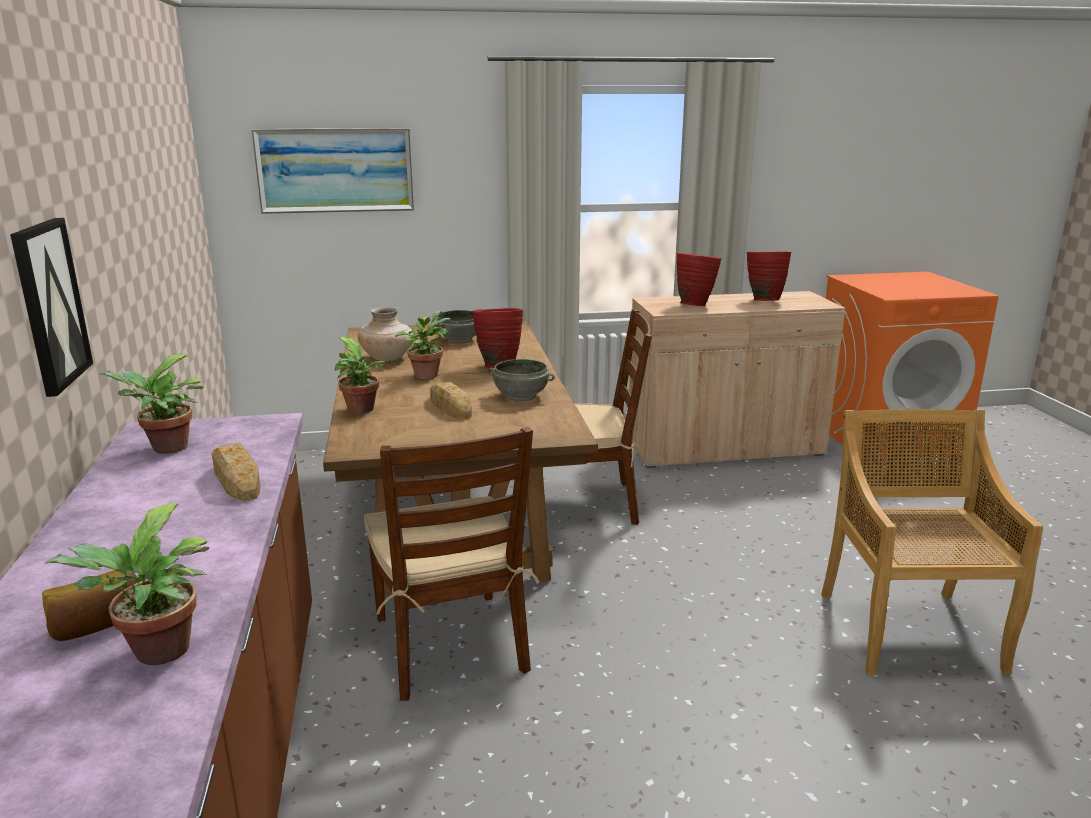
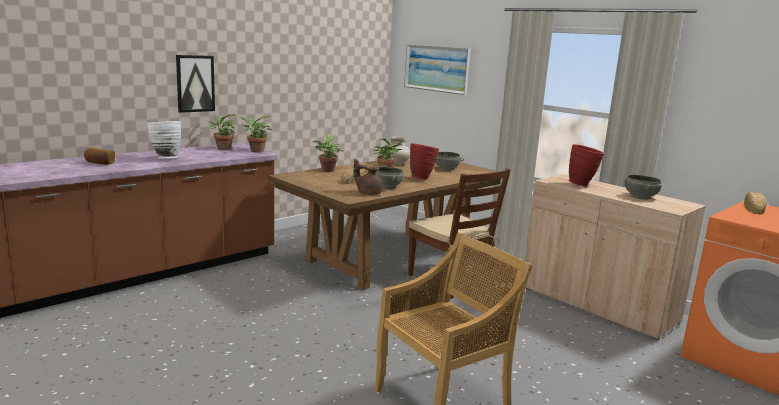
camera: 55 degrees right, 5 degrees down
potted plant [45,503,209,665] -> potted plant moved to [241,115,272,152]
bread [212,443,260,501] -> bread moved to [744,192,767,214]
brown chair [364,427,540,700] -> none
red vase [747,251,791,301] -> grey bowl [625,175,662,199]
none -> white vase [147,121,181,159]
none -> brown teapot [353,159,383,195]

